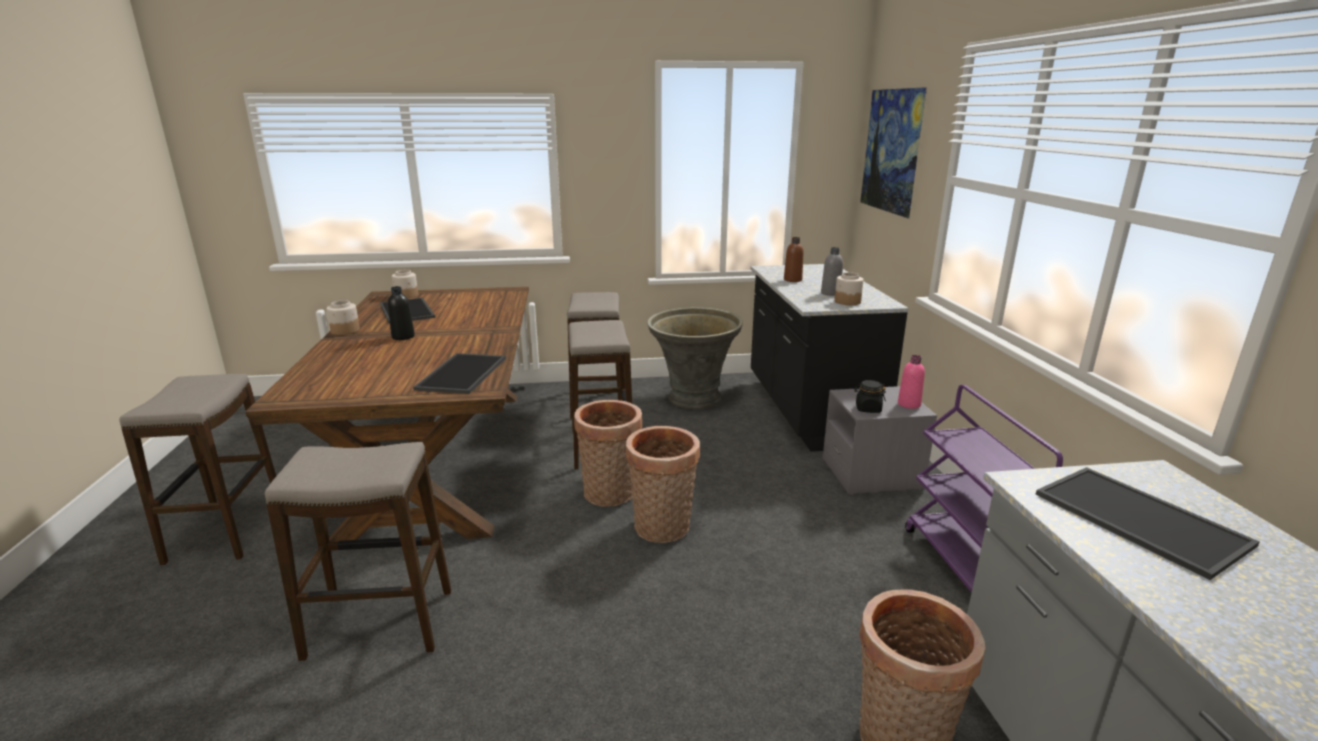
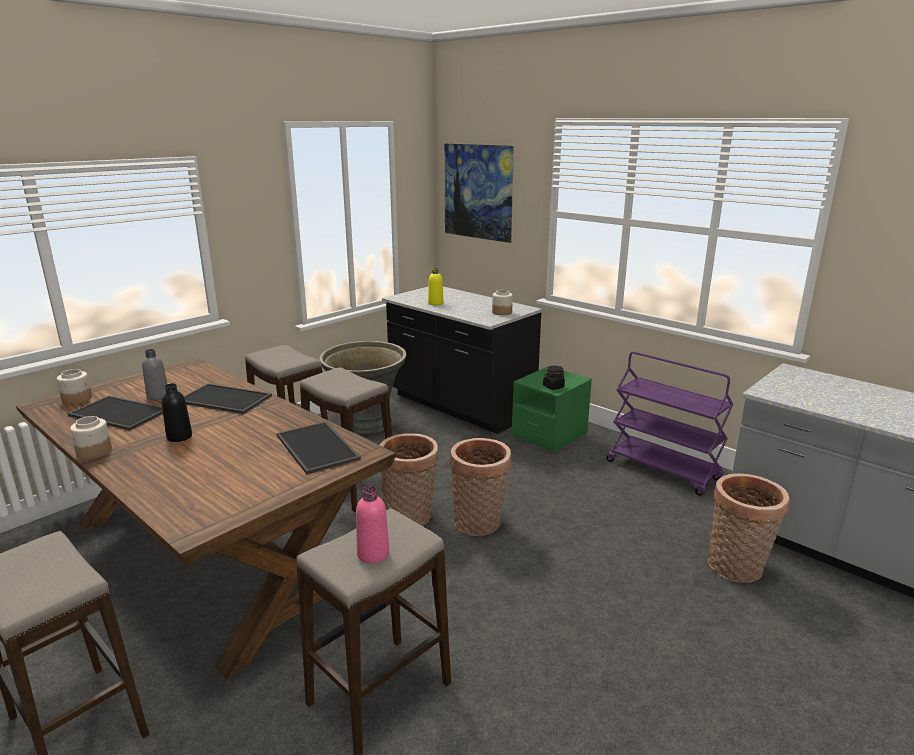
camera: 40 degrees left, 0 degrees up
brown bottle [784,237,804,282] -> yellow bottle [428,268,444,305]
grey bottle [821,247,843,296] -> grey bottle moved to [142,349,167,400]
grey nightstand [823,386,937,495] -> green nightstand [512,366,592,452]
pink bottle [898,355,925,409] -> pink bottle moved to [356,486,389,563]
tray [1035,467,1260,580] -> tray moved to [184,384,272,414]

